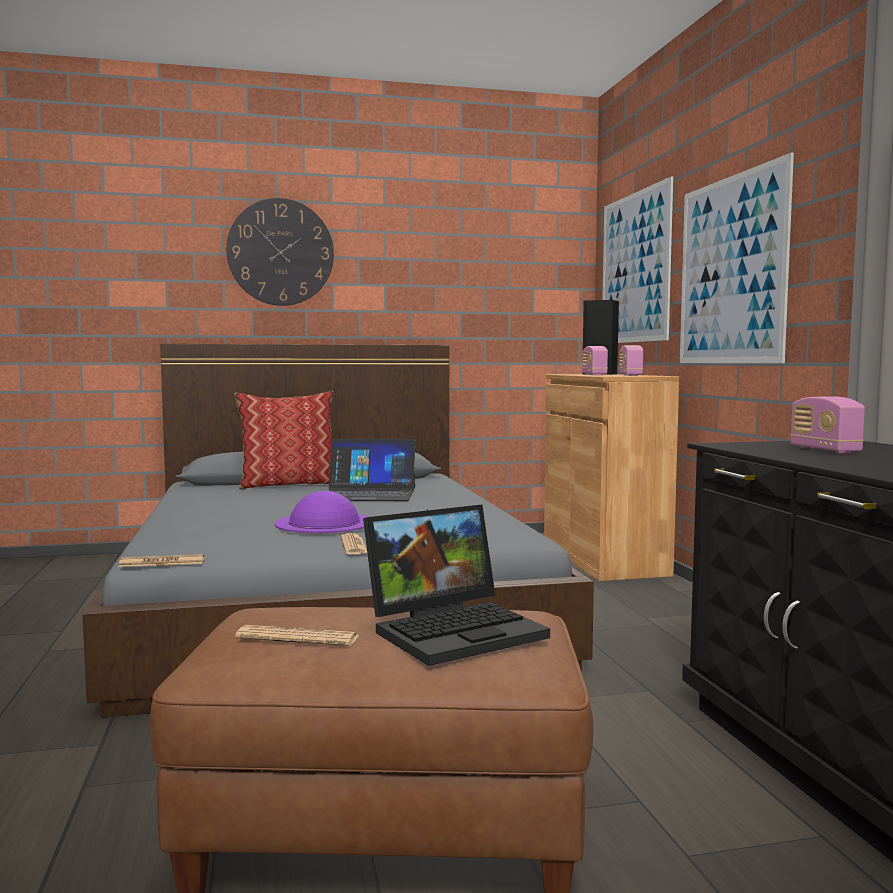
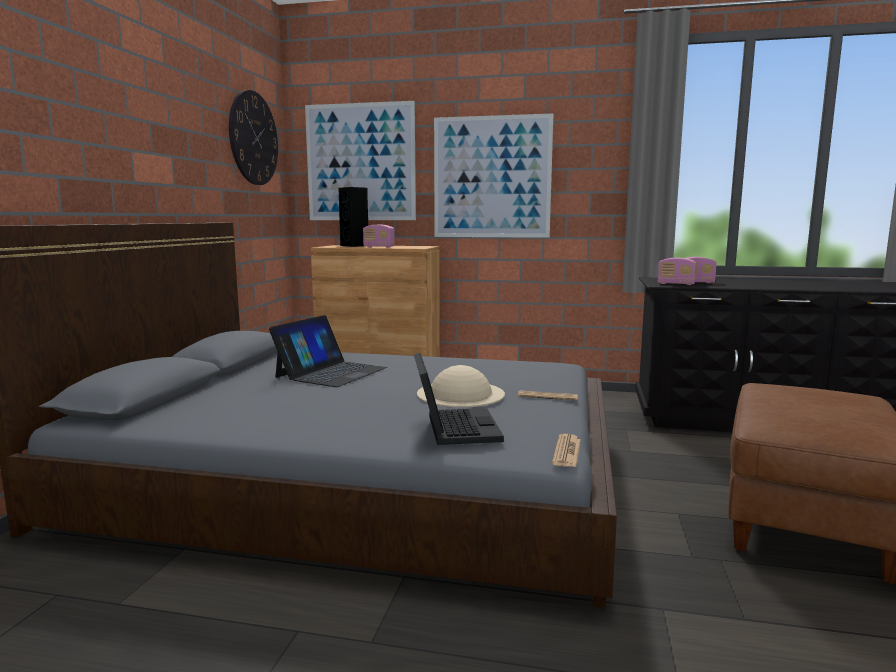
camera: 65 degrees left, 5 degrees up
wall clock [226,198,334,306] -> wall clock moved to [229,90,278,185]
pillow [234,391,333,489] -> none
newspaper [235,625,360,646] -> none
purple hat [275,491,369,533] -> beige hat [417,365,505,407]
laptop [363,504,550,666] -> laptop moved to [414,353,504,445]
radio [619,345,643,376] -> radio moved to [658,258,696,285]

